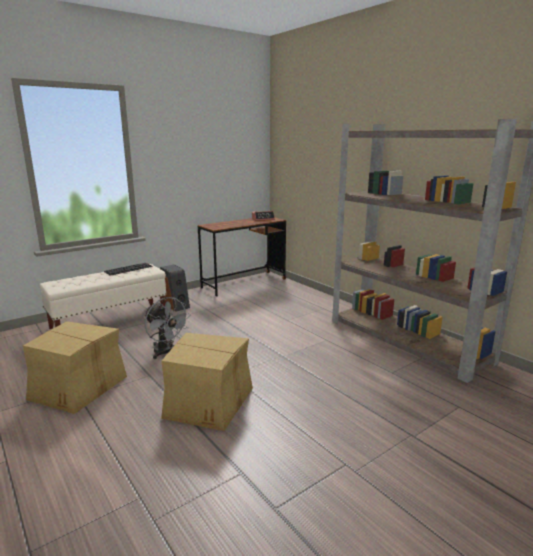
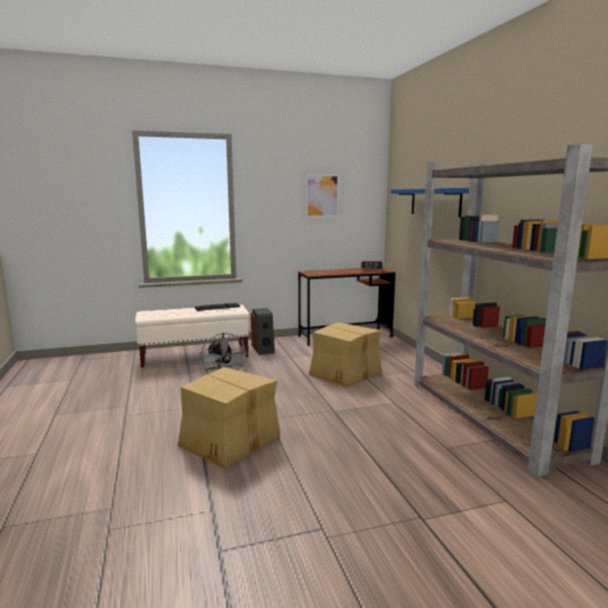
camera: 20 degrees right, 5 degrees down
cardboard box [23,321,127,414] -> cardboard box moved to [309,322,382,388]
none -> picture [305,174,339,218]
none -> blue shelf [391,188,469,217]

